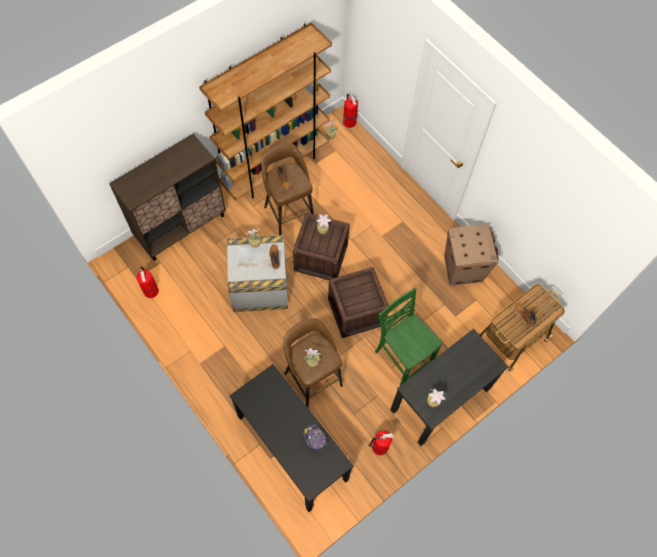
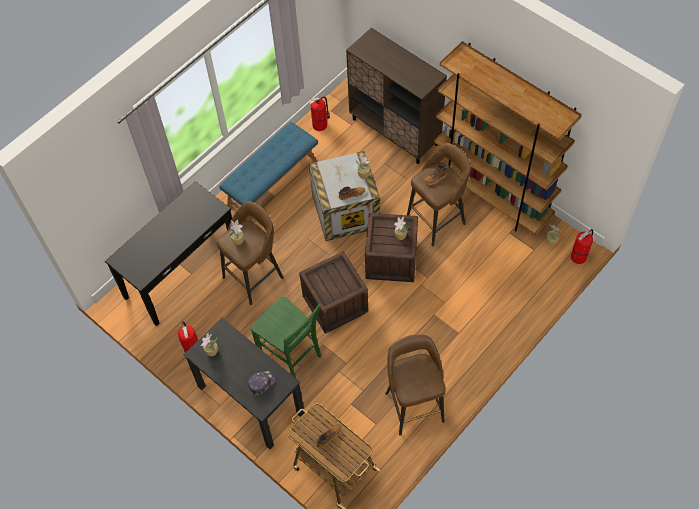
camera: 85 degrees right, 5 degrees down
cap [303,424,328,451] -> cap moved to [248,371,275,396]
green chair [375,287,443,386] -> green chair turned 90 degrees clockwise [250,296,321,378]
cardboard box [444,225,498,286] -> brown stool [385,335,446,436]
none -> blue bench [219,122,318,221]

